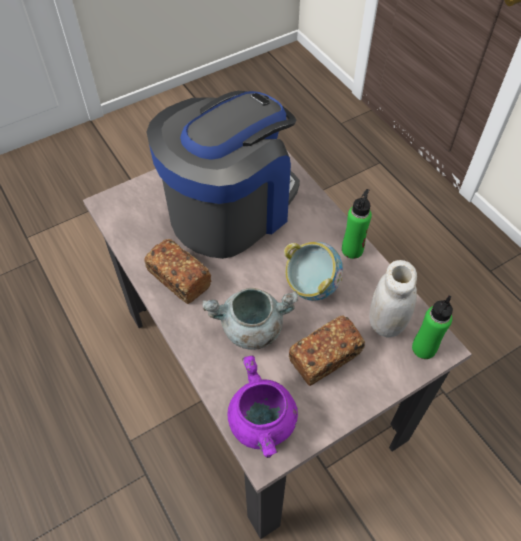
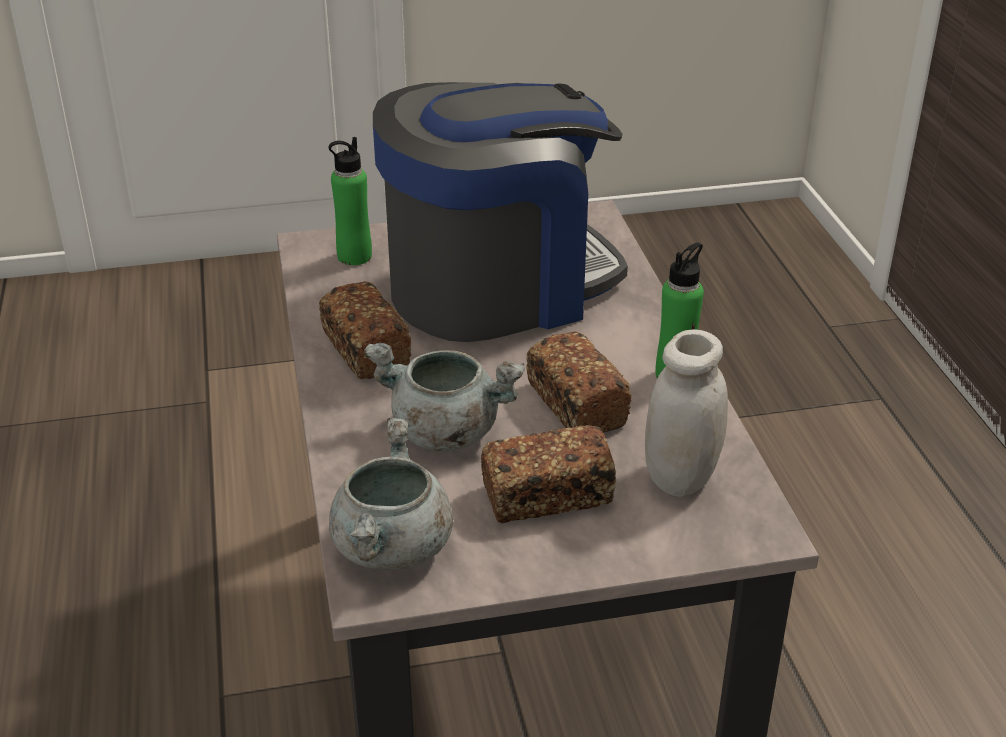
camera: 20 degrees right, 20 degrees down
purple cooking pot [227,356,298,458] -> grey cooking pot [329,418,453,570]
bowl [284,242,343,301] -> bread [526,332,632,433]
green bottle [412,295,453,359] -> green bottle moved to [329,137,372,265]

